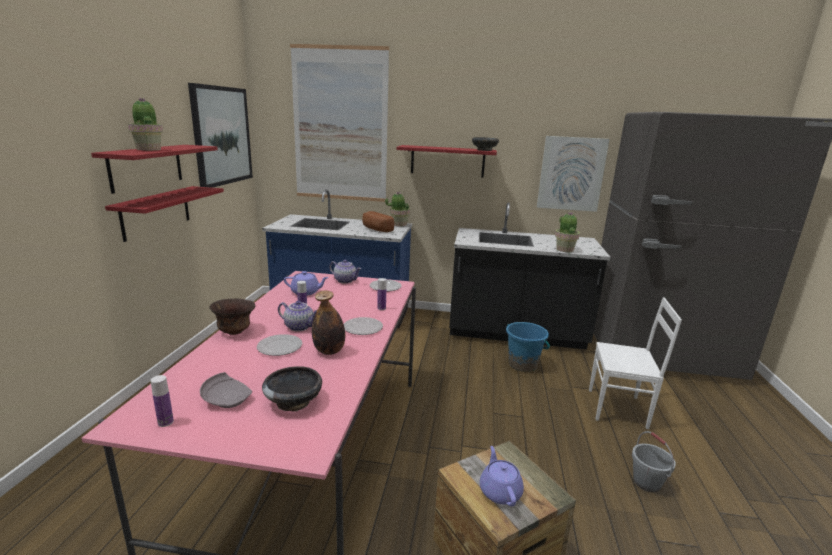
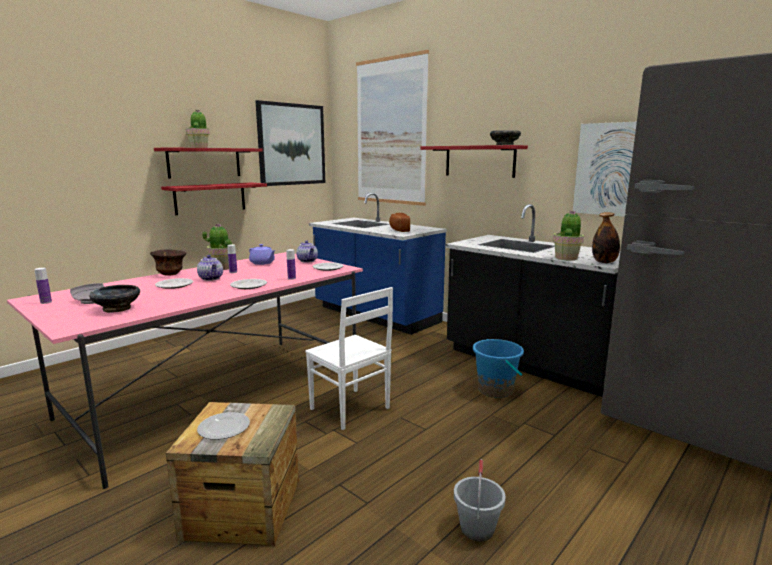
camera: 35 degrees right, 5 degrees down
bottle [312,290,345,355] -> bottle moved to [592,212,620,263]
potted plant [385,192,410,226] -> potted plant moved to [202,223,232,270]
purple teapot [480,446,524,506] -> plate [197,412,250,440]
white chair [589,297,682,429] -> white chair moved to [305,287,393,430]

